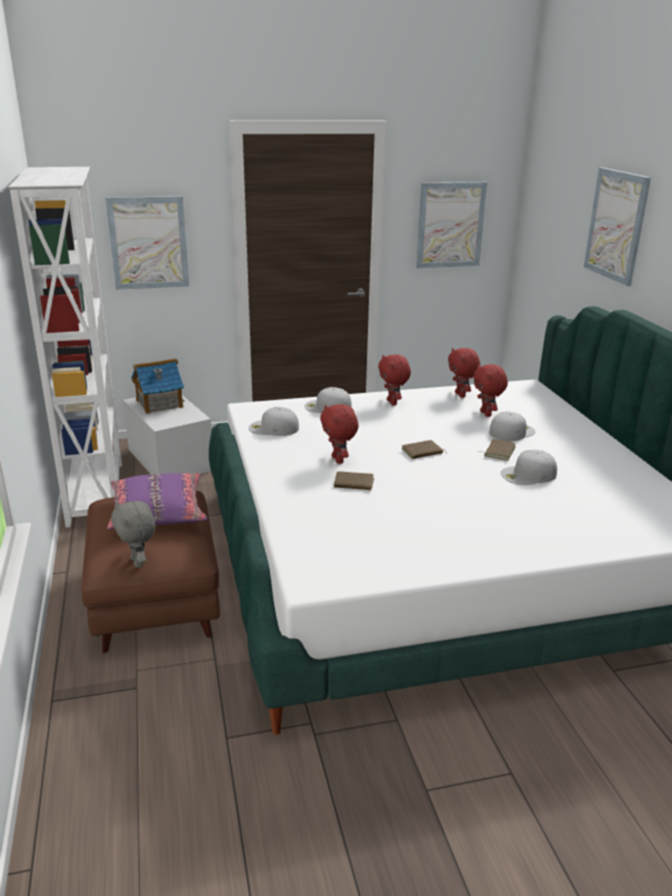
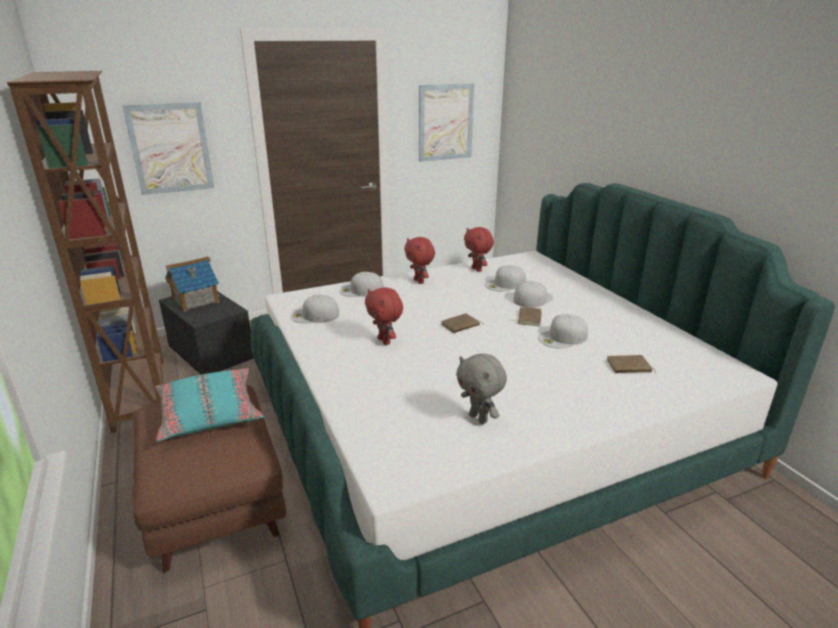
camera: 10 degrees left, 0 degrees up
white bookcase [8,167,122,528] -> brown bookcase [7,71,164,433]
purple pillow [107,473,207,530] -> turquoise pillow [155,368,264,441]
grey plush toy [111,501,155,568] -> grey plush toy moved to [456,353,507,424]
white storage box [123,395,211,474] -> black storage box [159,291,254,375]
brown book [334,471,374,491] -> brown book moved to [607,355,656,374]
red plush toy [473,364,508,417] -> white cap [485,265,526,292]
picture [584,168,651,286] -> none

